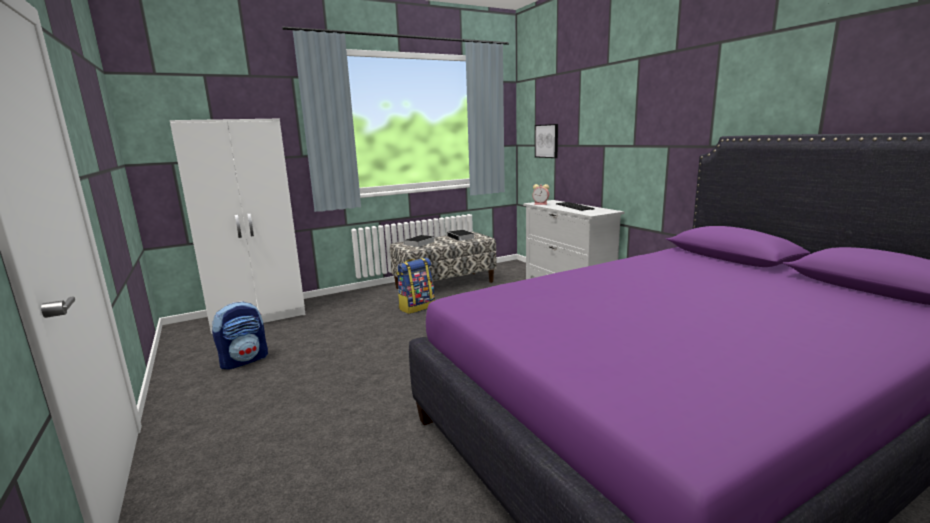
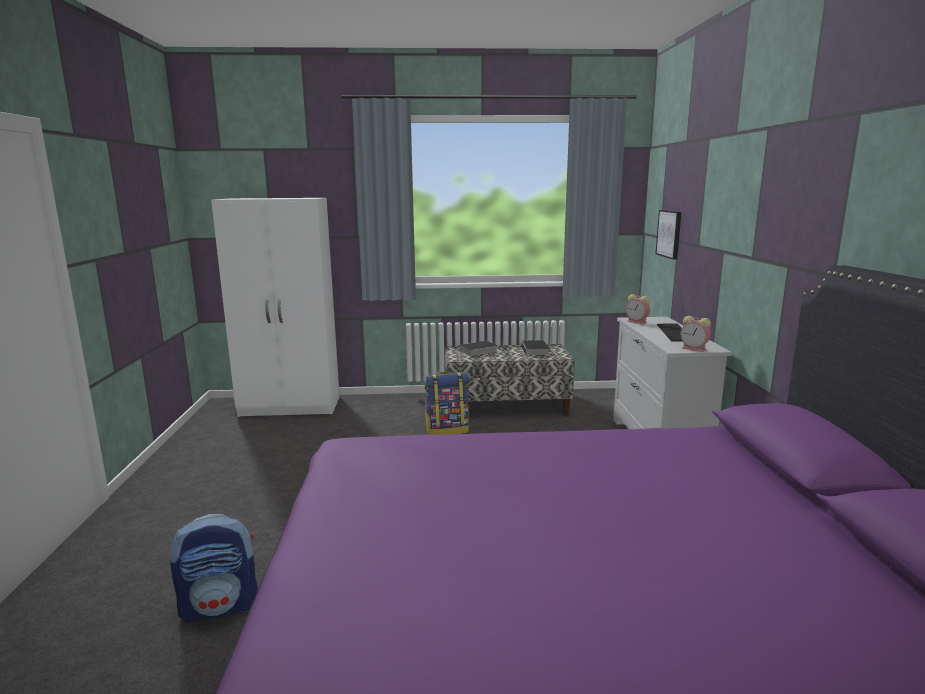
camera: 25 degrees right, 0 degrees up
backpack [212,301,268,370] -> backpack moved to [170,514,258,622]
none -> alarm clock [681,316,711,352]

